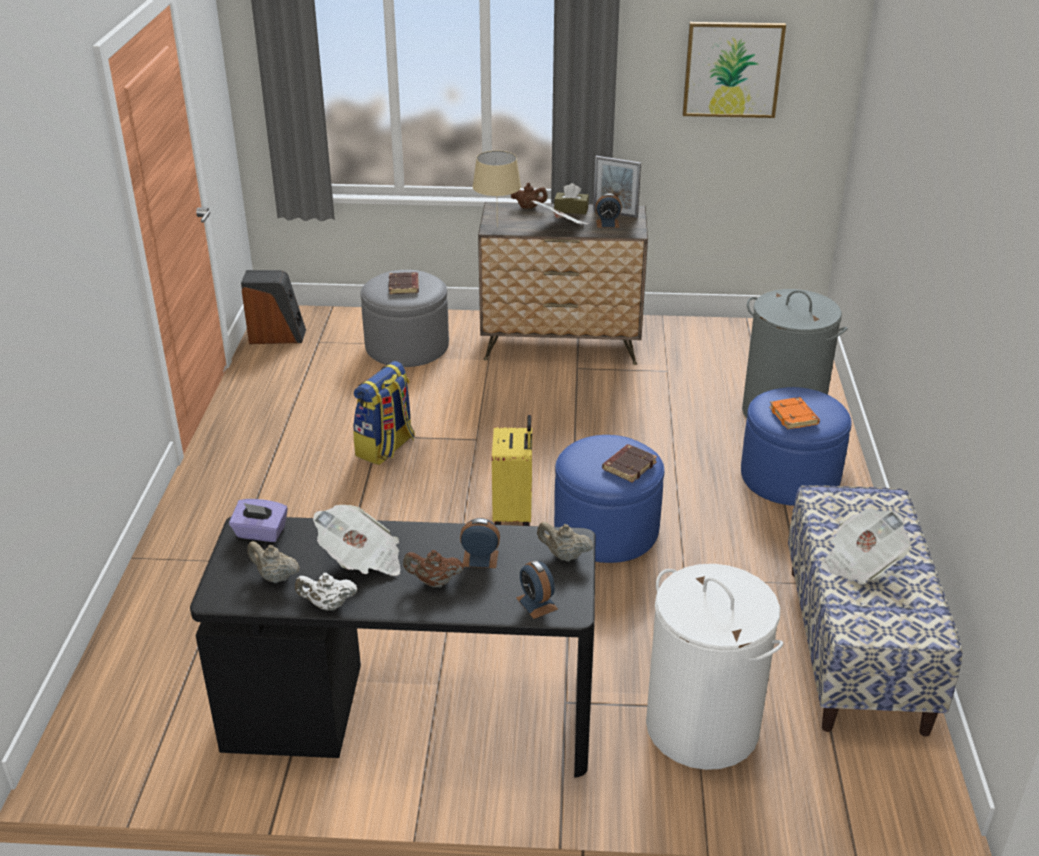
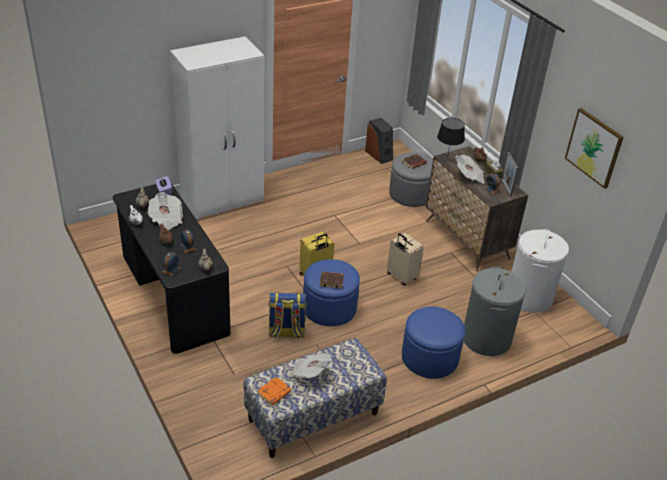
camera: 55 degrees right, 5 degrees up
backpack [353,361,415,465] -> backpack moved to [269,292,307,339]
beige table lamp [472,151,521,227] -> black table lamp [437,118,465,159]
white laundry basket [646,564,783,770] -> white laundry basket moved to [511,229,569,313]
orange book [769,397,820,429] -> orange book moved to [257,377,292,406]
none -> white wardrobe [170,37,264,220]
none -> beige suitcase [387,233,424,286]

